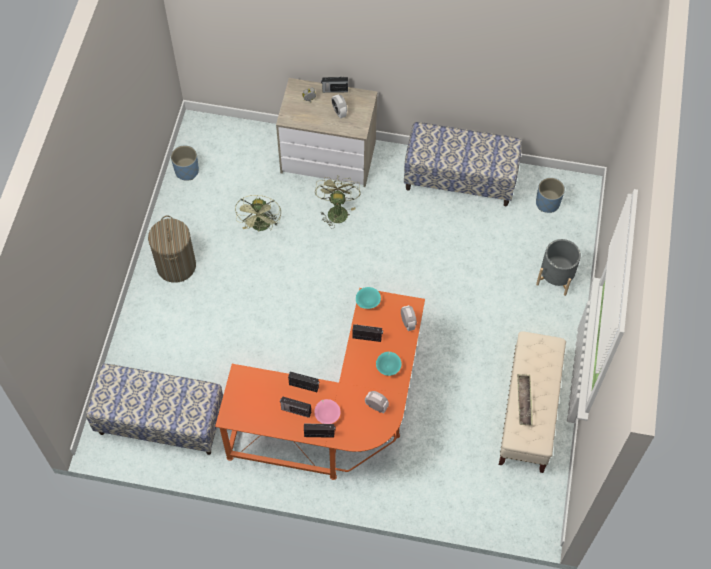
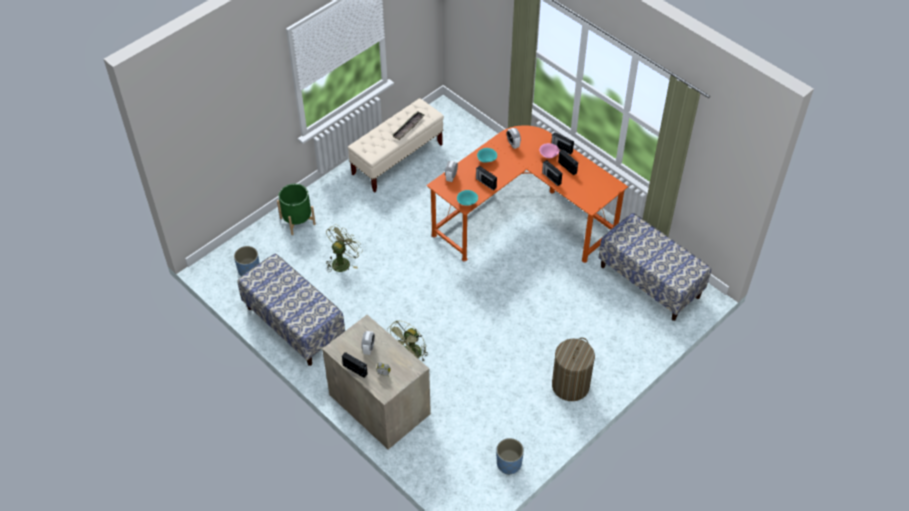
camera: 145 degrees left, 10 degrees down
green fan [235,195,281,232] -> green fan moved to [326,224,363,272]
grey planter [536,239,581,296] -> green planter [277,184,316,235]

